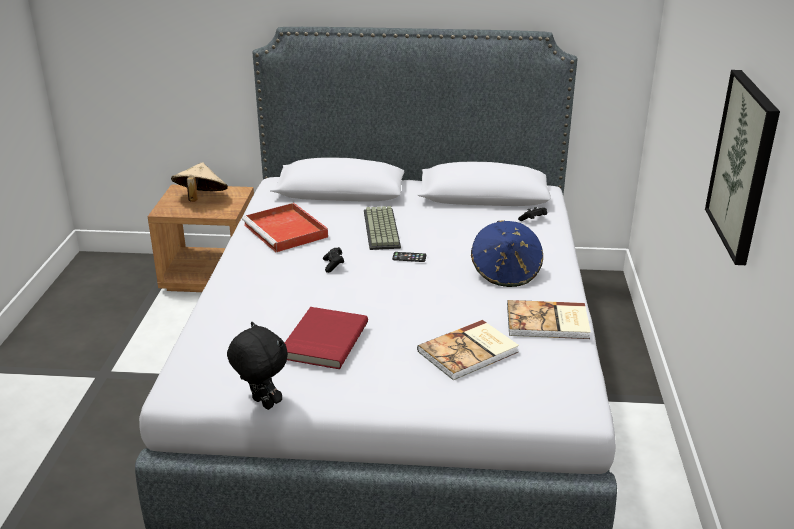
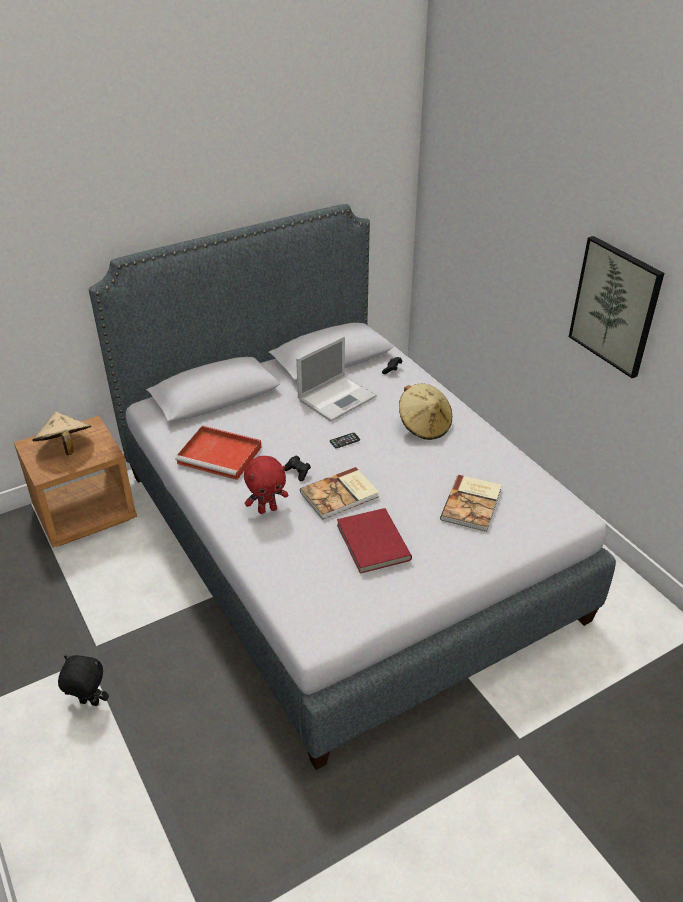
camera: 35 degrees left, 10 degrees up
black plush toy [227,322,288,410] -> black plush toy moved to [58,655,109,706]
keyboard [364,206,401,250] -> none
blue hat [471,220,543,287] -> beige hat [399,383,452,440]
book [507,300,591,339] -> book moved to [300,467,379,520]
none -> red plush toy [244,456,288,514]
none -> laptop [296,336,377,422]

